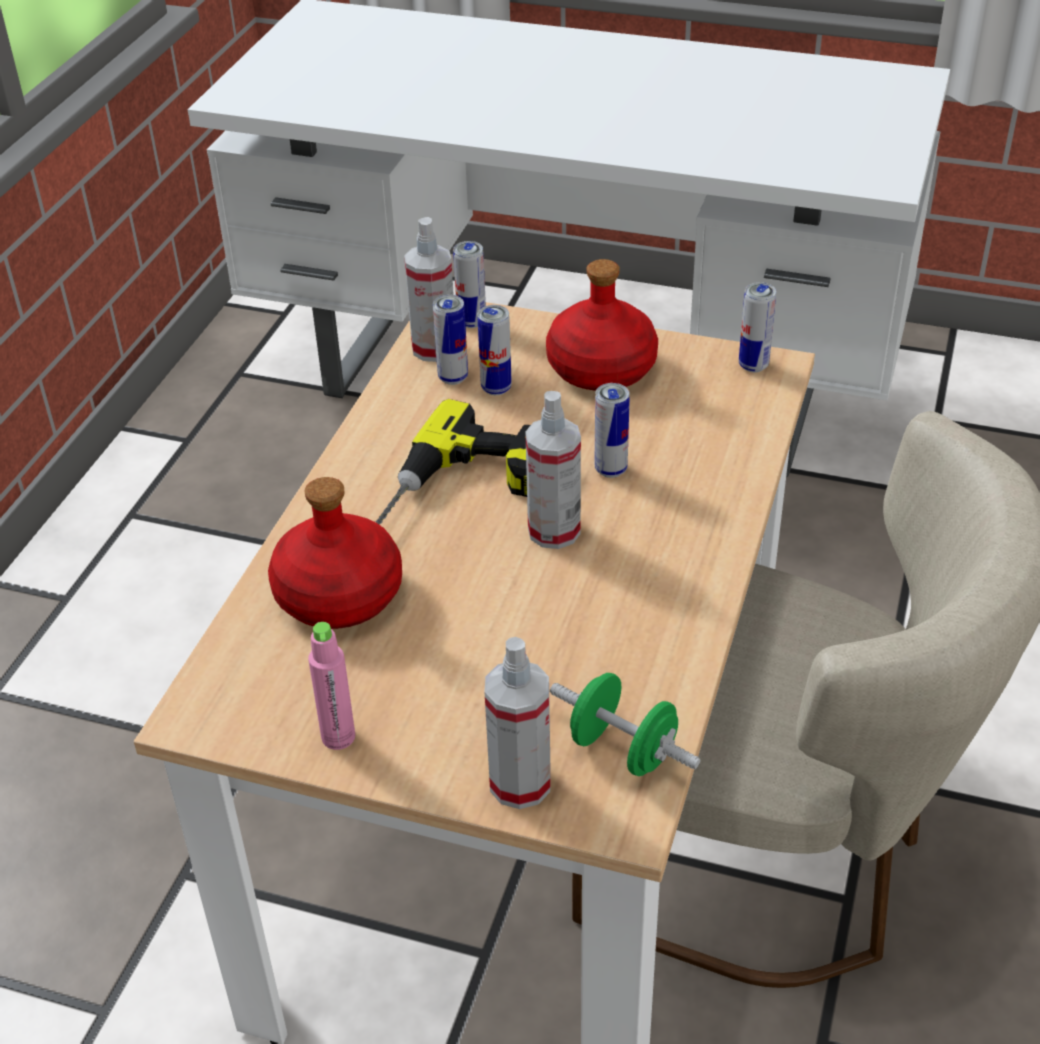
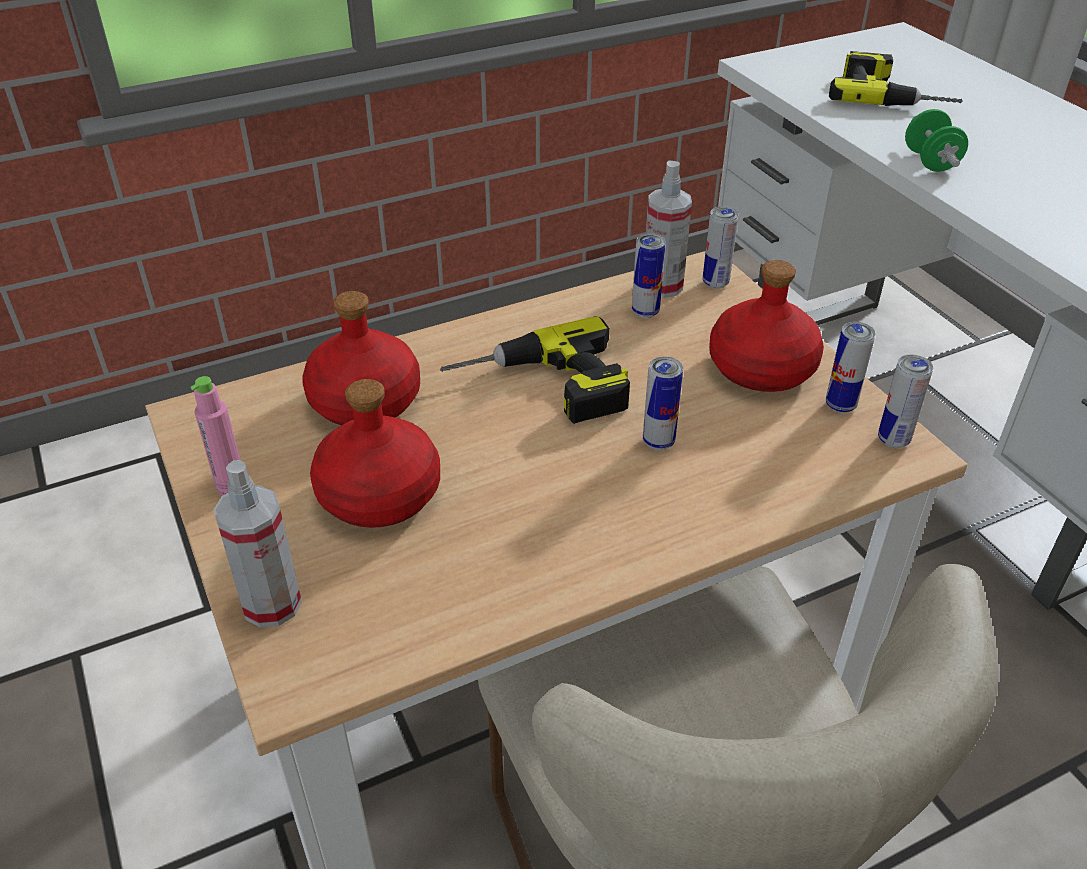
camera: 45 degrees right, 0 degrees up
can [477,305,512,395] -> can moved to [826,322,875,413]
spray bottle [525,391,581,549] -> none
green dumbbell [550,673,700,776] -> green dumbbell moved to [905,109,968,172]
none -> red bottle [310,379,440,528]
none -> power drill [829,51,963,106]

